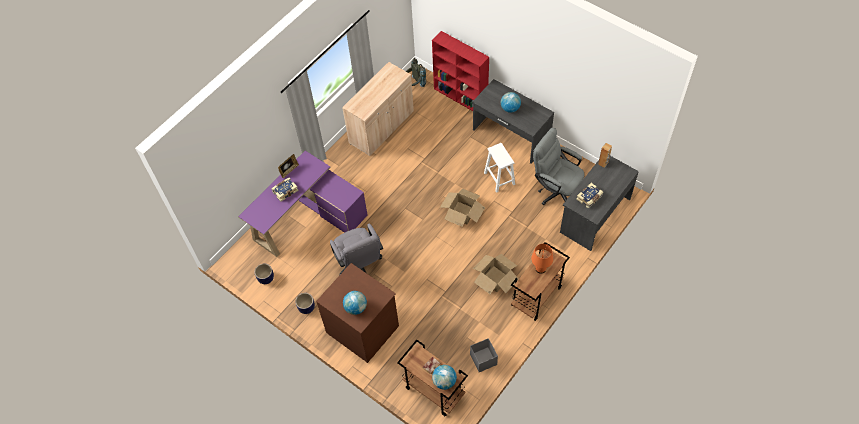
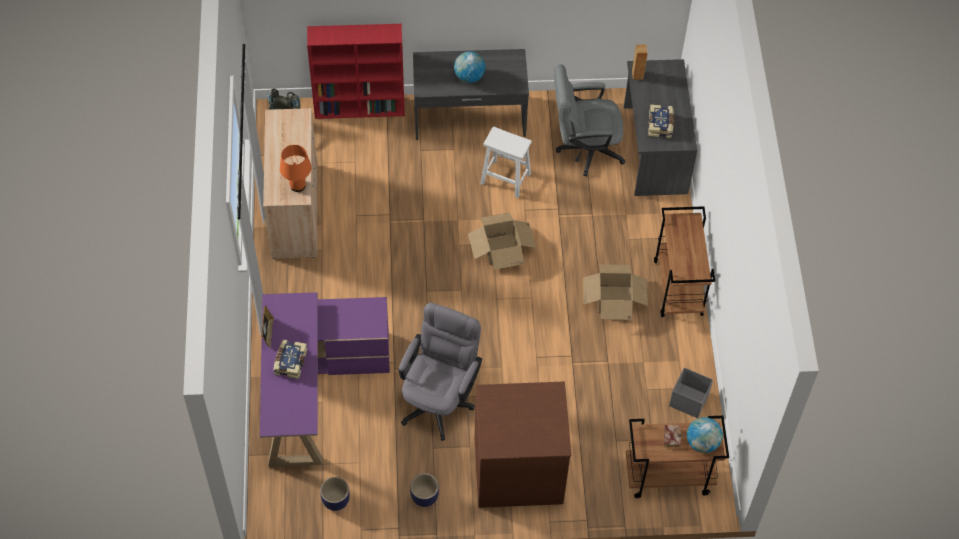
camera: 45 degrees left, 0 degrees up
grey office chair [330,223,383,275] -> grey office chair turned 90 degrees counterclockwise [399,302,482,441]
globe [343,291,367,315] -> none
orange table lamp [531,244,553,274] -> orange table lamp moved to [280,145,312,192]

